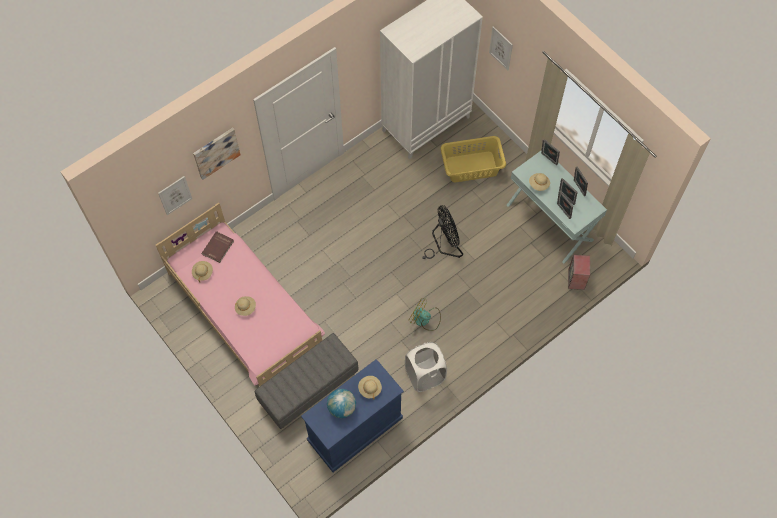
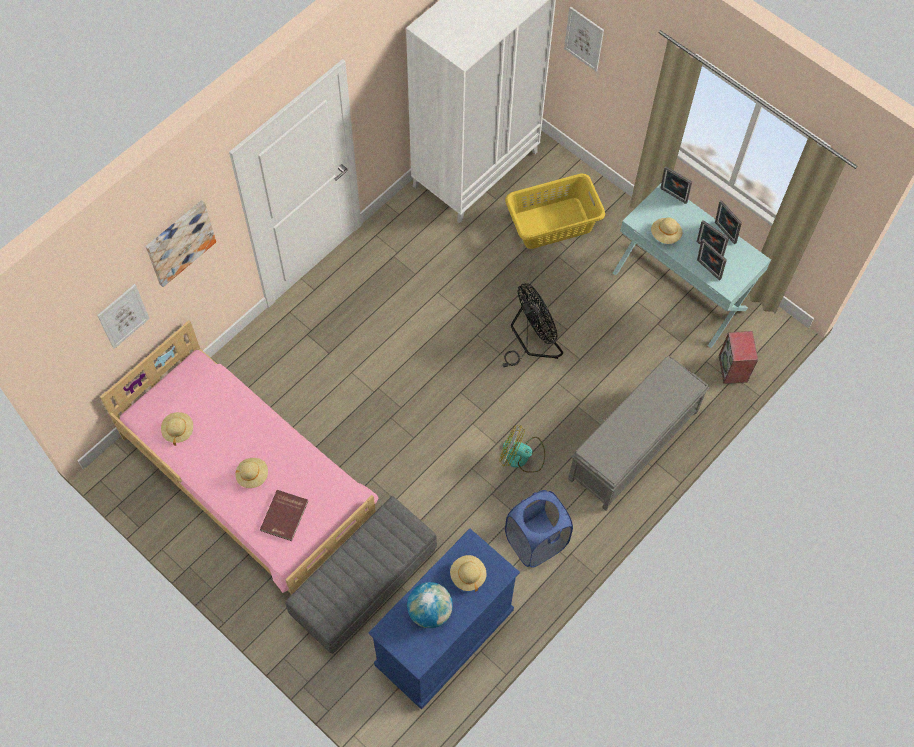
camera: 10 degrees left, 0 degrees up
red book [201,231,234,263] -> red book moved to [260,490,308,541]
white laundry basket [405,342,447,392] -> blue laundry basket [505,490,573,568]
none -> grey bench [568,356,709,511]

